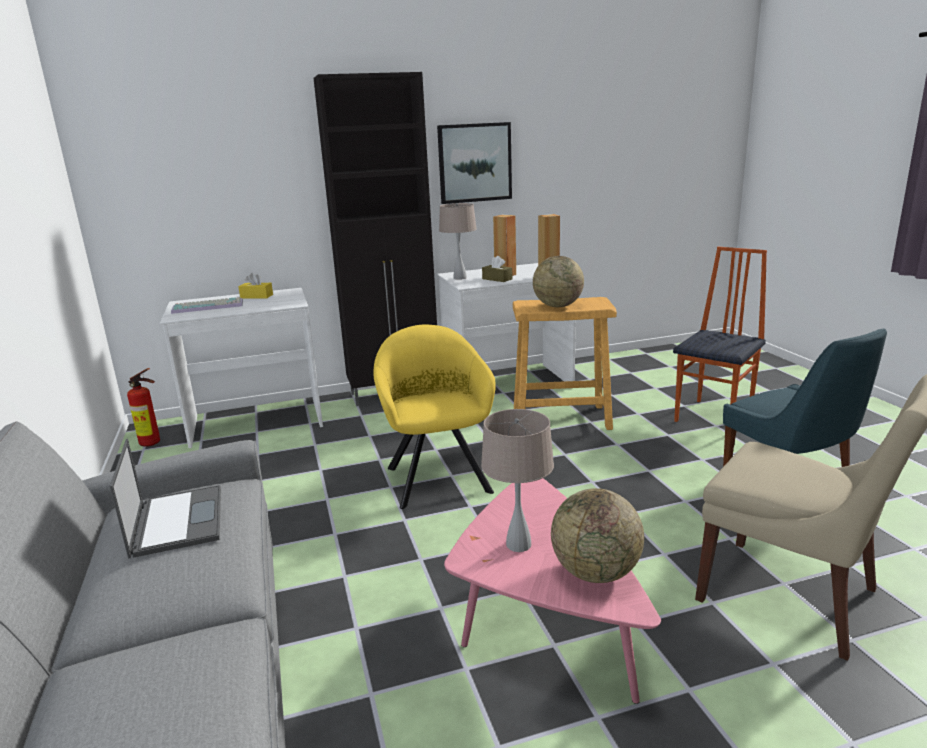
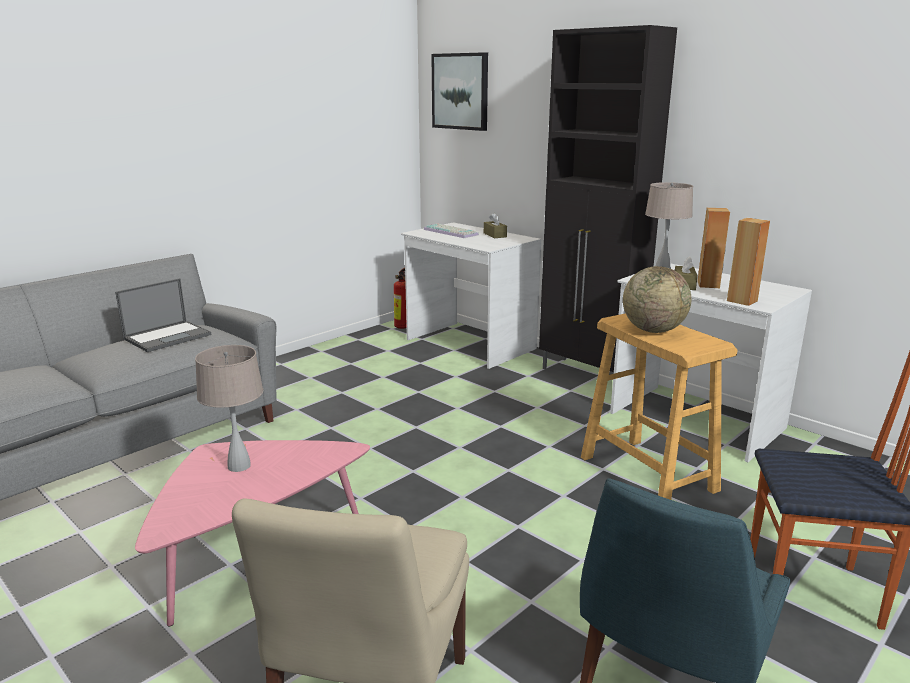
camera: 60 degrees right, 0 degrees up
yellow tissue box [238,273,273,299] -> brown tissue box [484,213,507,238]
yellow armchair [373,325,496,509] -> none
picture [437,122,512,204] -> picture moved to [431,52,488,131]
globe [551,488,644,583] -> none

